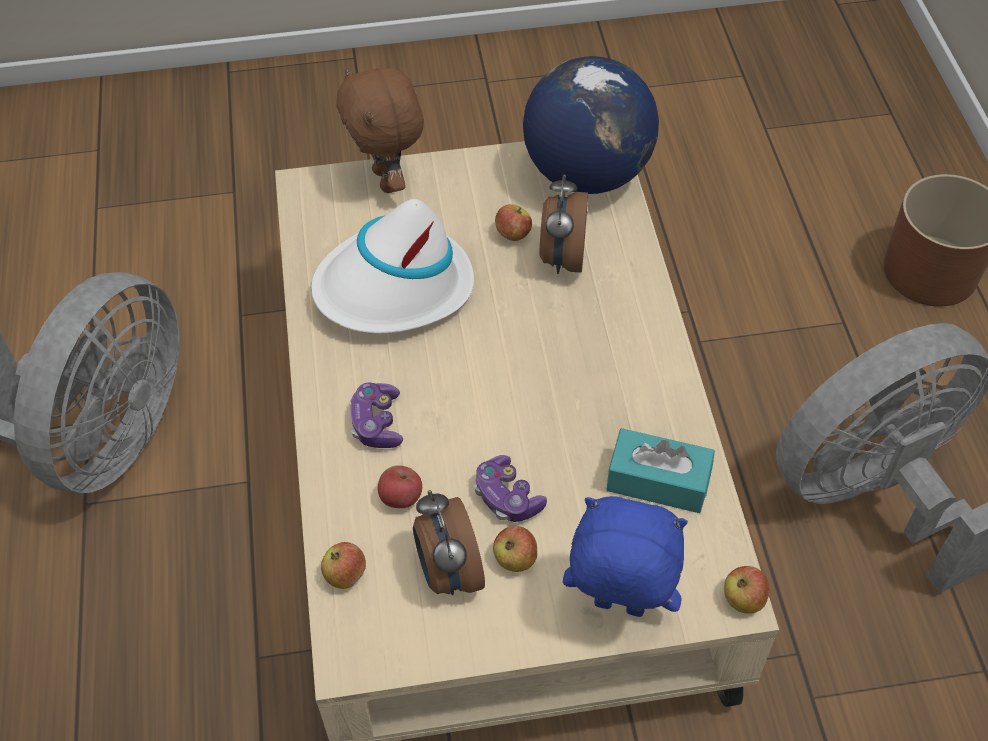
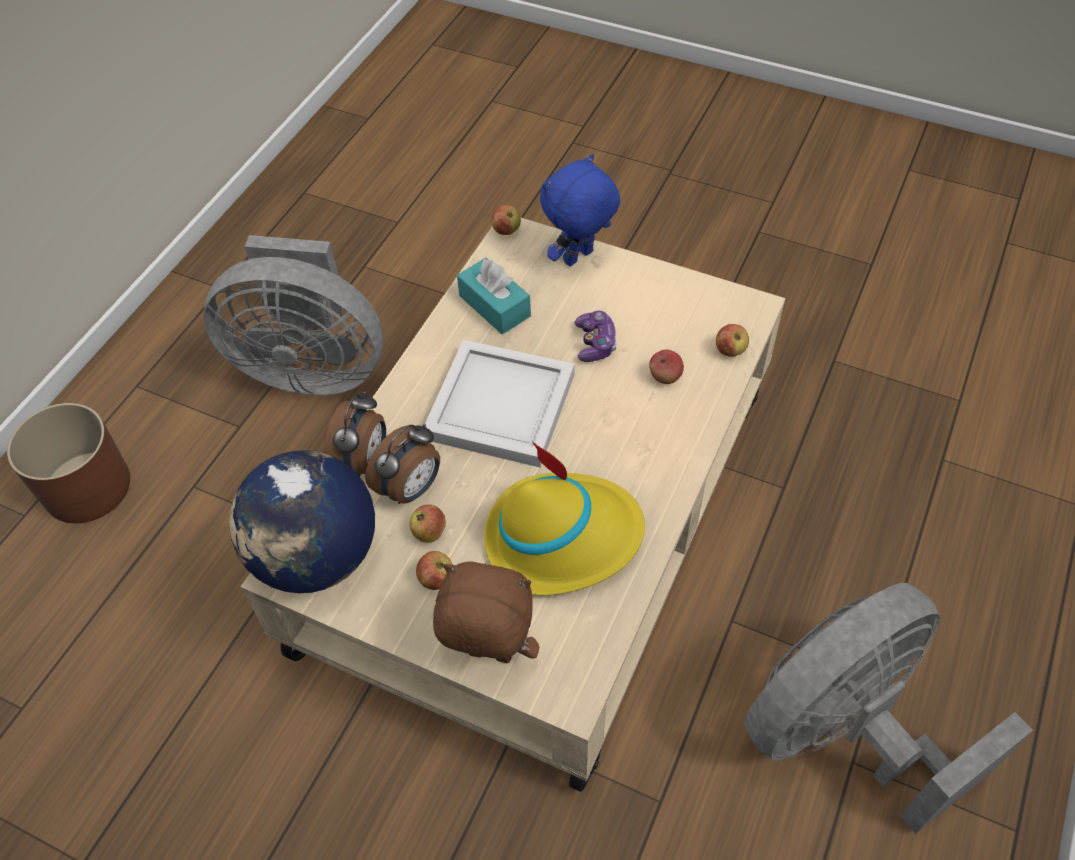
camera: 145 degrees left, 0 degrees up
white hat [311,199,474,334] -> yellow hat [484,442,645,595]
brown plush toy [336,66,424,193] -> brown plush toy turned 90 degrees counterclockwise [433,562,539,663]
game controller [350,383,403,448] -> none
alarm clock [413,490,485,595] -> alarm clock moved to [324,391,386,477]
apple [493,526,537,572] -> apple moved to [416,551,453,590]
blue plush toy [563,496,688,617] -> blue plush toy turned 90 degrees clockwise [540,153,620,266]
none -> white tray [425,340,575,468]

